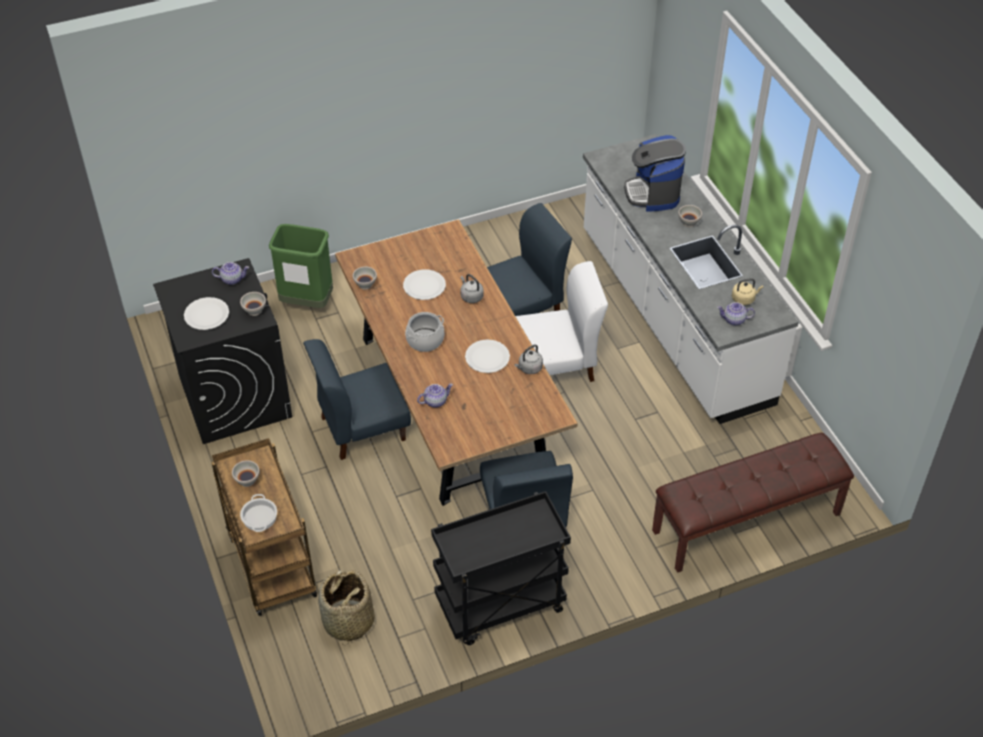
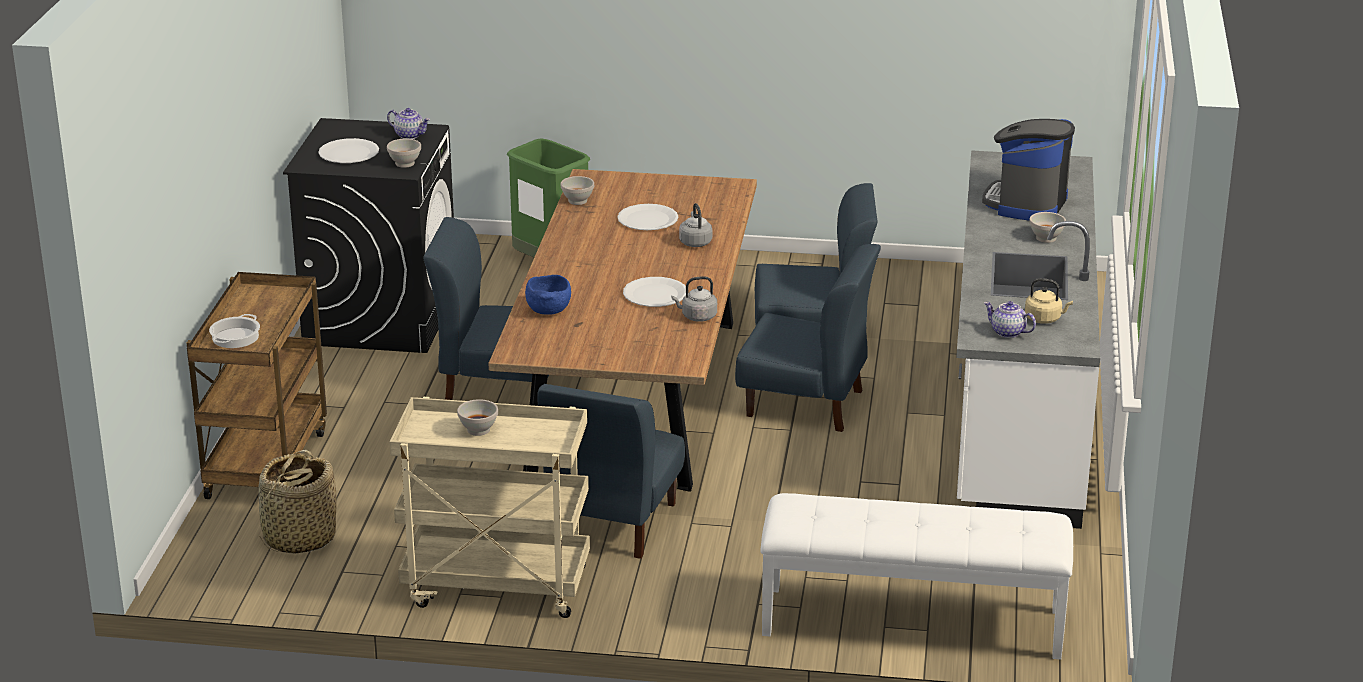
camera: 30 degrees right, 20 degrees down
white bowl [232,460,260,487] -> white bowl moved to [457,399,498,436]
cooking pot [405,312,445,352] -> none
teapot [417,383,453,408] -> blue bowl [525,275,571,315]
black cart [431,491,571,645] -> beige cart [390,397,590,618]
white chair [516,261,608,382] -> blue chair [735,244,881,432]
brown bench [652,433,854,573] -> white bench [760,493,1073,660]

